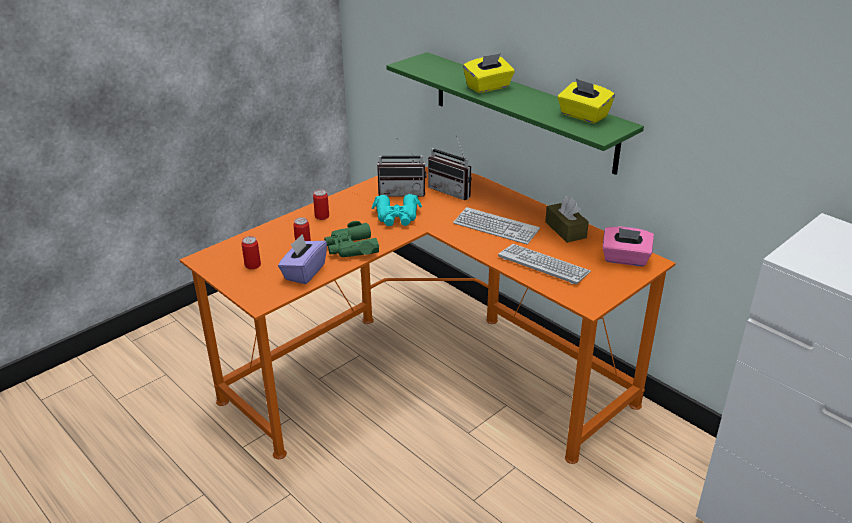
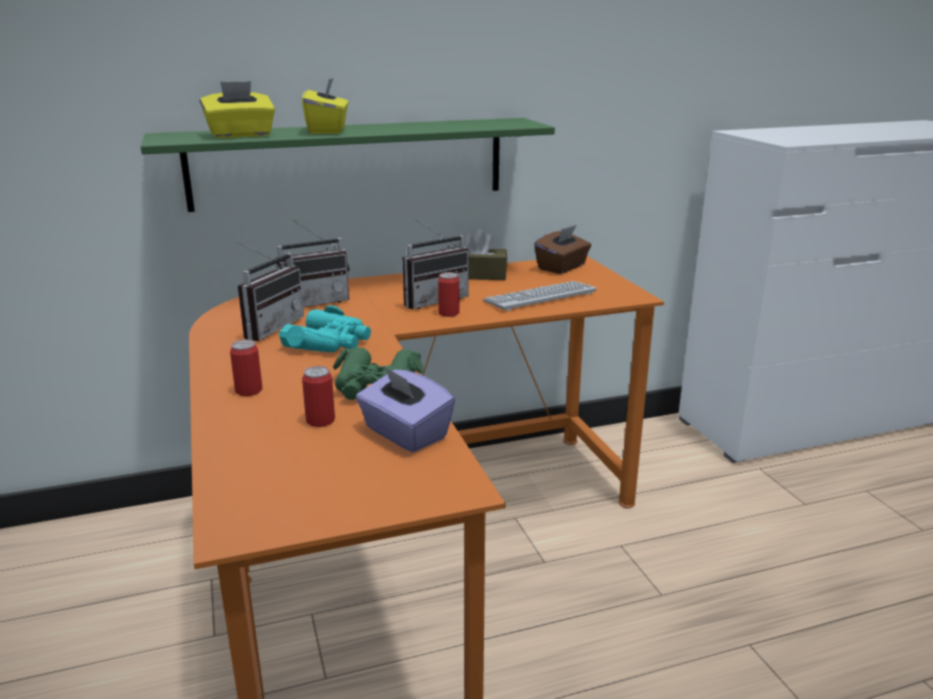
camera: 65 degrees left, 10 degrees down
can [242,236,261,269] -> can moved to [438,272,459,317]
keyboard [453,207,540,244] -> radio [403,219,469,309]
yellow tissue box [558,79,615,124] -> yellow tissue box moved to [200,81,275,138]
pink tissue box [602,227,654,266] -> brown tissue box [534,225,591,274]

